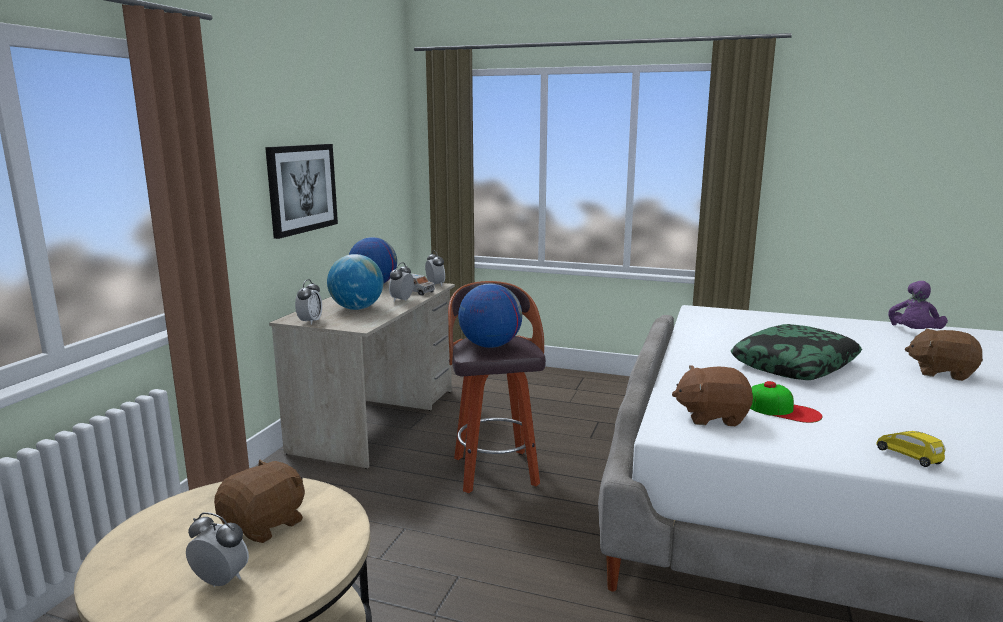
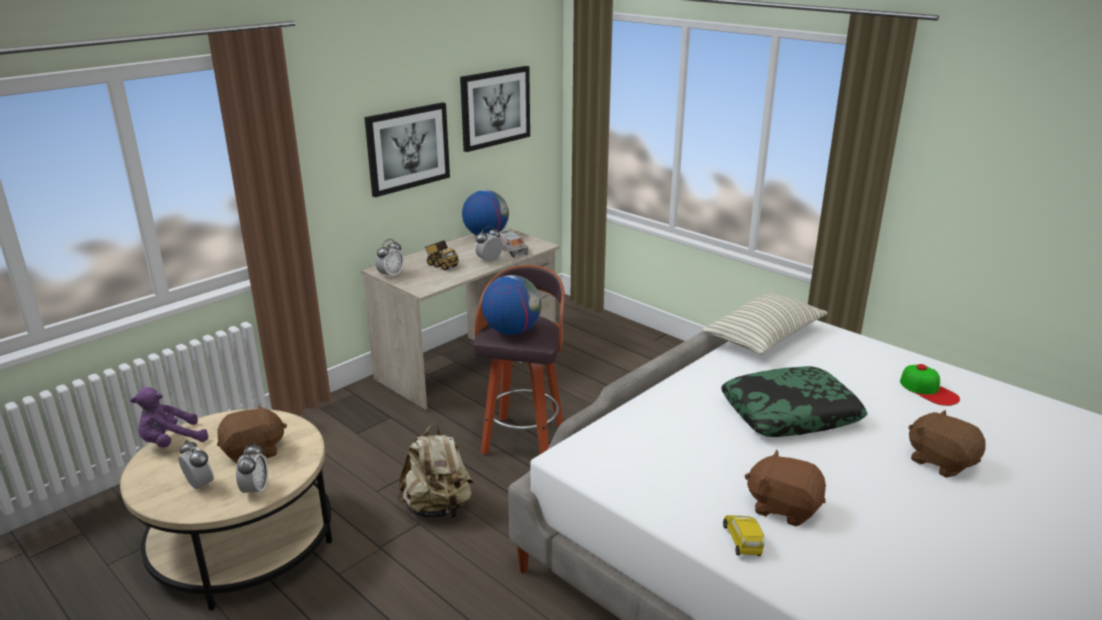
camera: 25 degrees right, 10 degrees up
globe [327,254,383,310] -> toy truck [425,240,459,270]
alarm clock [425,250,445,286] -> alarm clock moved to [236,443,268,497]
brown plush toy [672,365,753,426] -> brown plush toy moved to [744,450,826,526]
cap [750,381,822,423] -> cap moved to [900,364,960,406]
purple plush toy [888,281,948,329] -> purple plush toy moved to [131,387,208,448]
none -> beige backpack [397,424,473,519]
none -> picture [460,66,530,152]
none -> pillow [702,293,828,355]

